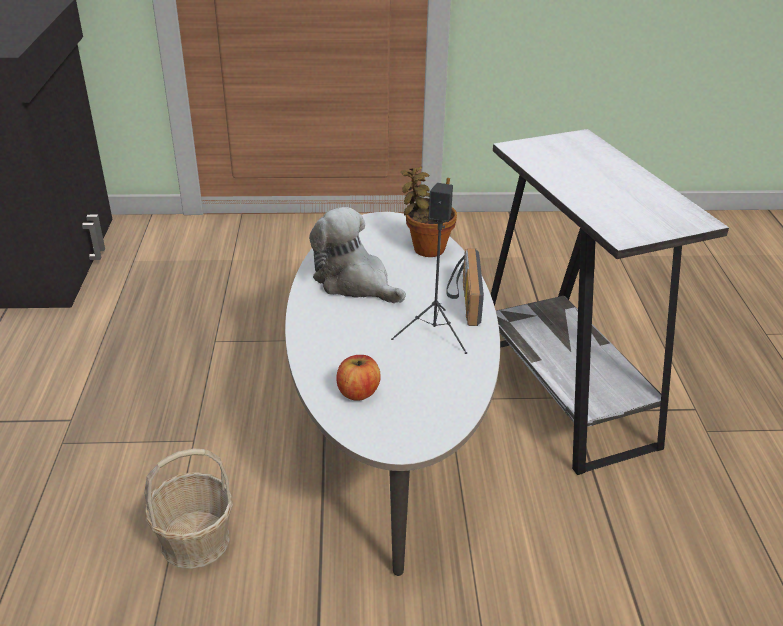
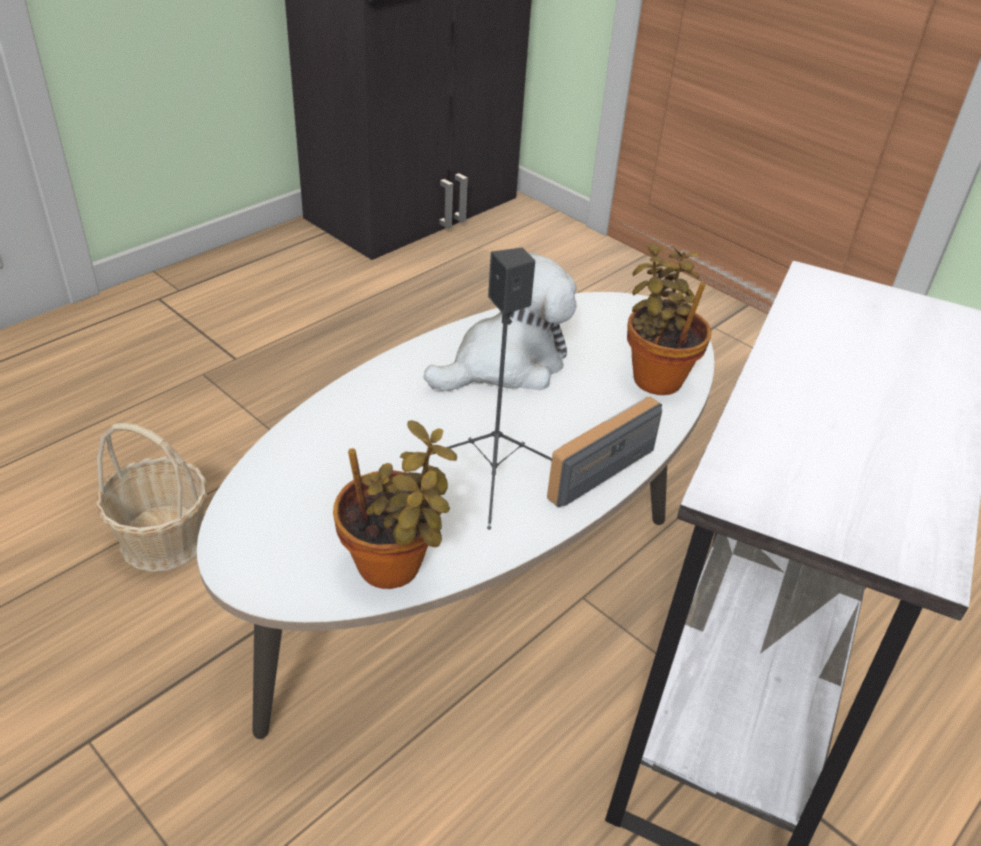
camera: 45 degrees right, 5 degrees up
plush toy [309,207,406,303] -> plush toy turned 60 degrees clockwise [424,253,577,391]
apple [336,355,381,401] -> none
none -> potted plant [333,420,457,589]

